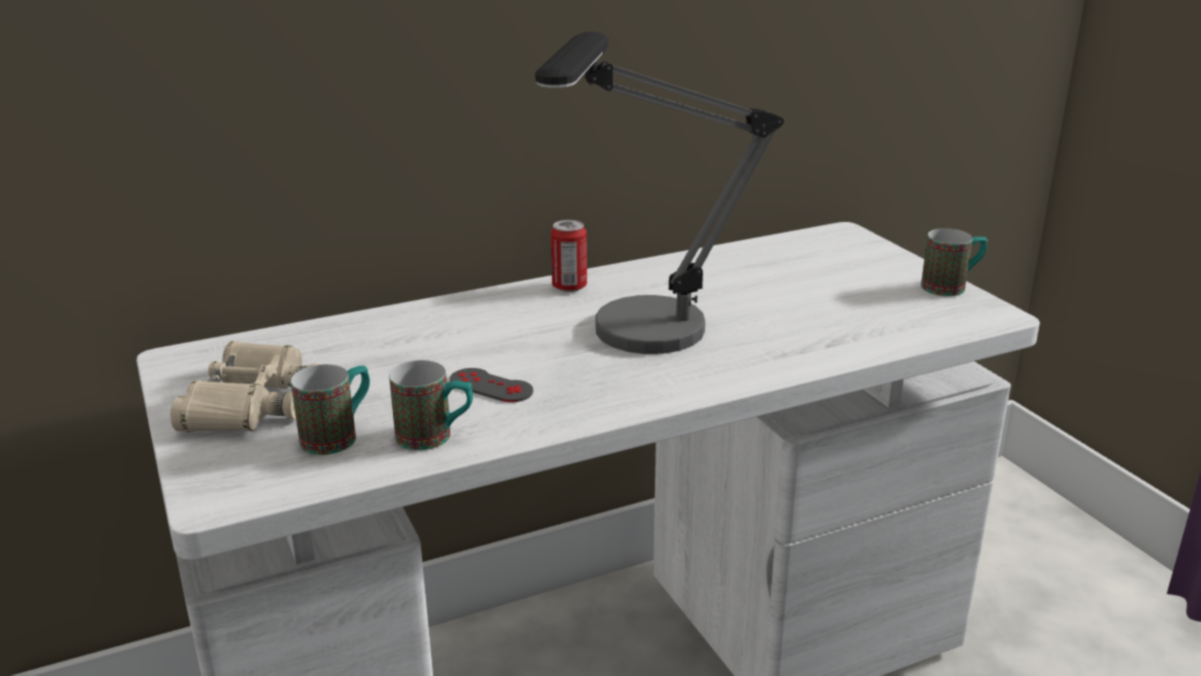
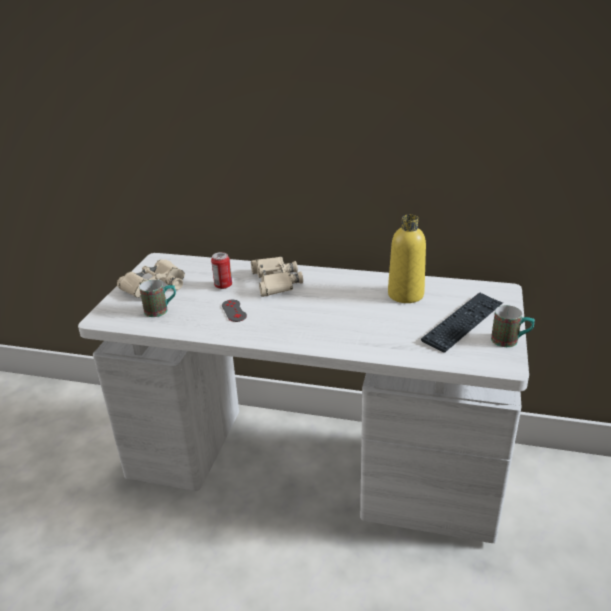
camera: 40 degrees right, 5 degrees up
mug [389,360,473,450] -> none
table lamp [535,31,784,354] -> none
can [551,220,587,292] -> can moved to [211,252,232,289]
none -> beige binoculars [251,256,303,297]
none -> yellow bottle [388,215,426,303]
none -> keyboard [421,292,503,352]

